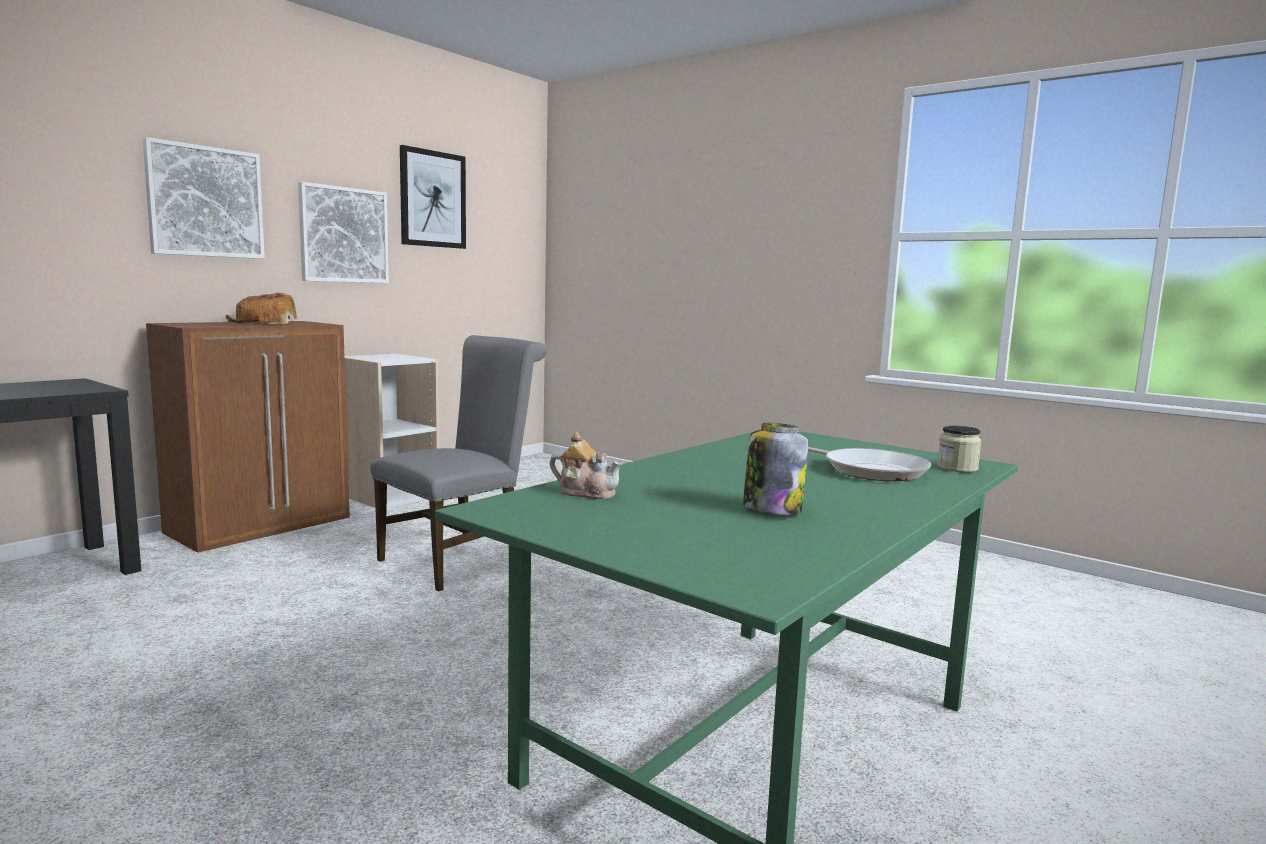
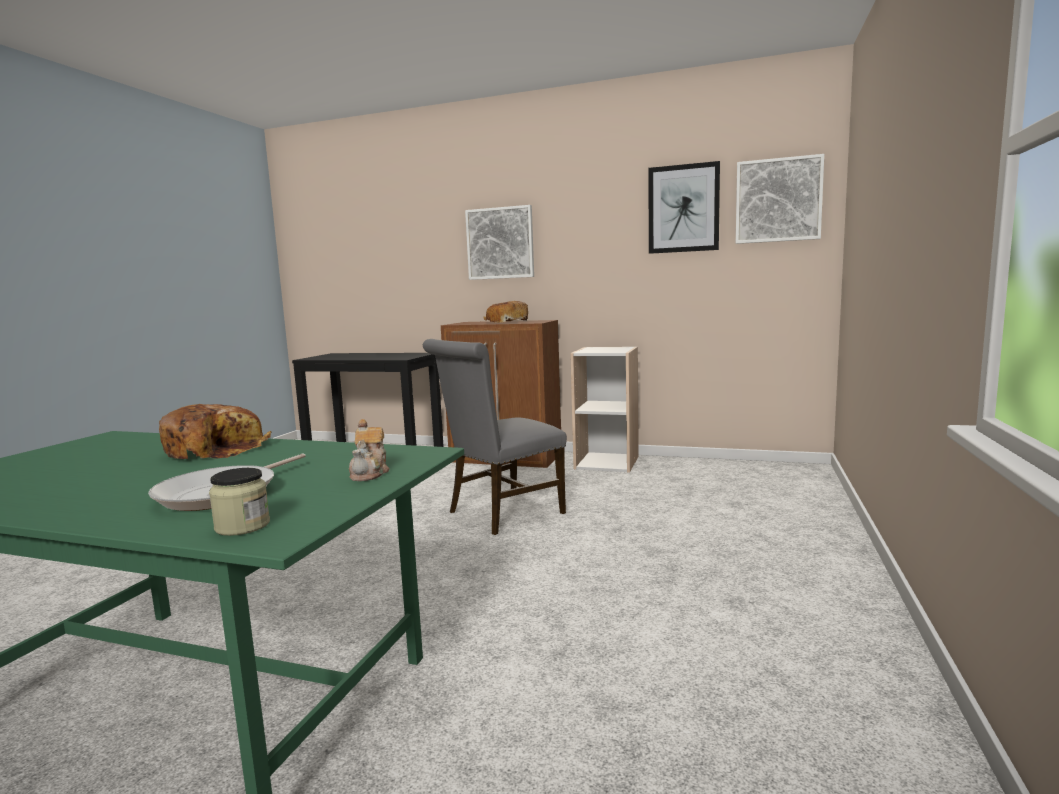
camera: 70 degrees right, 0 degrees up
picture [298,182,389,283] -> picture moved to [736,154,824,244]
grey chair [370,335,547,592] -> grey chair turned 120 degrees clockwise [423,339,567,535]
teapot [550,432,623,499] -> teapot moved to [349,419,389,481]
jar [743,423,808,515] -> none
none -> bread [159,404,271,459]

